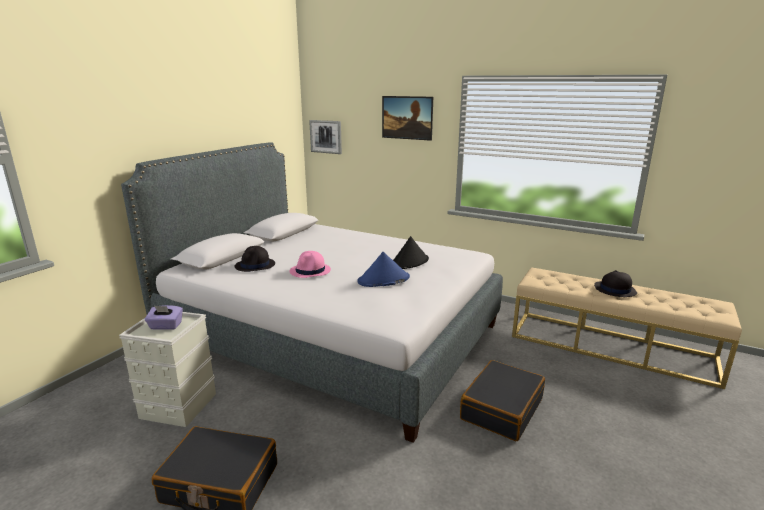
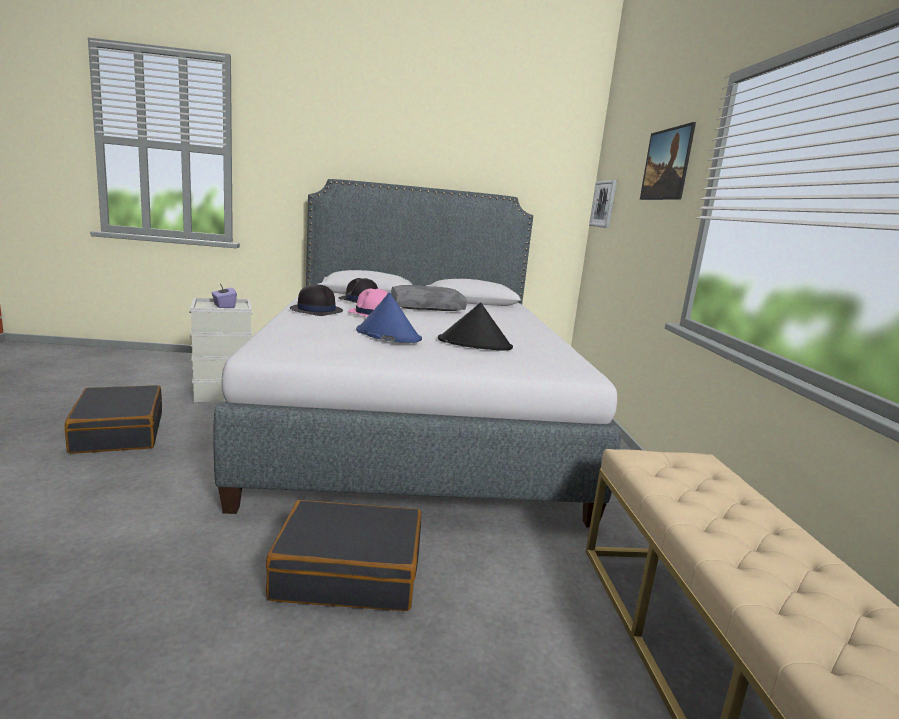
camera: 55 degrees right, 5 degrees down
black hat [594,270,637,297] -> black hat moved to [290,284,343,316]
none -> grey pillow [391,285,467,311]

